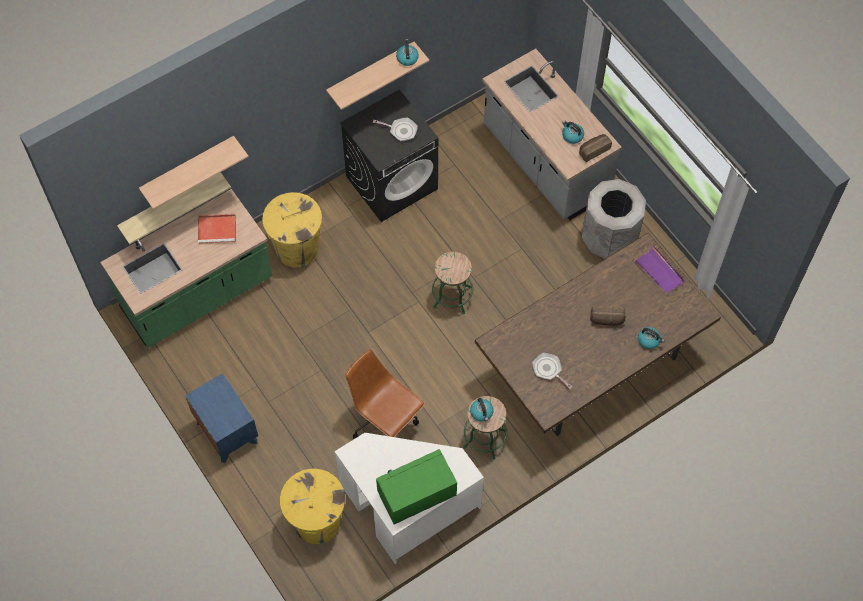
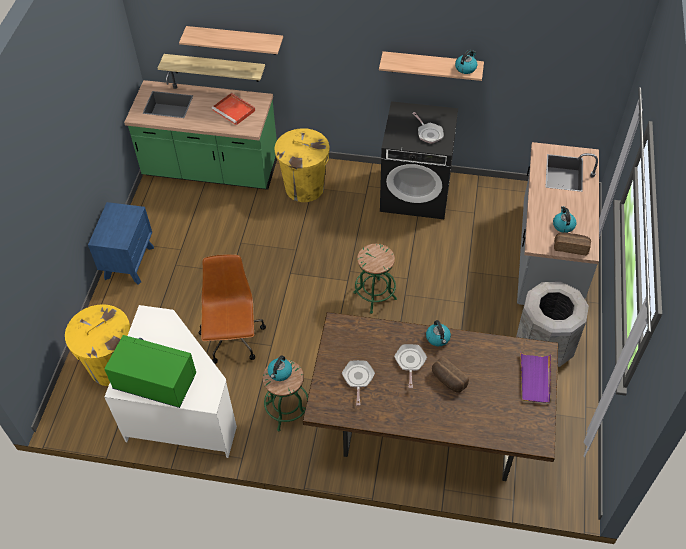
camera: 45 degrees right, 10 degrees down
kettle [638,327,665,349] -> kettle moved to [426,320,451,346]
none -> frying pan [394,344,427,388]

